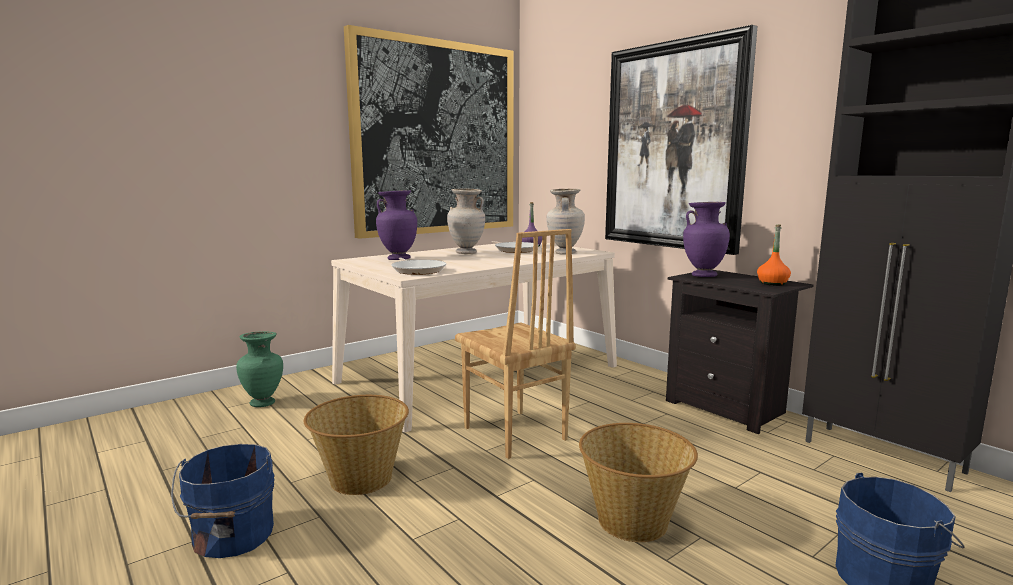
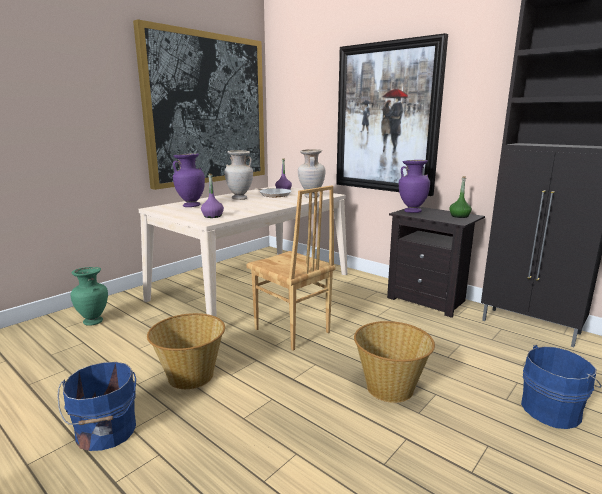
camera: 10 degrees left, 5 degrees up
frying pan [391,258,446,275] -> purple bottle [201,173,224,218]
orange bottle [757,224,791,286] -> green bottle [449,176,472,218]

